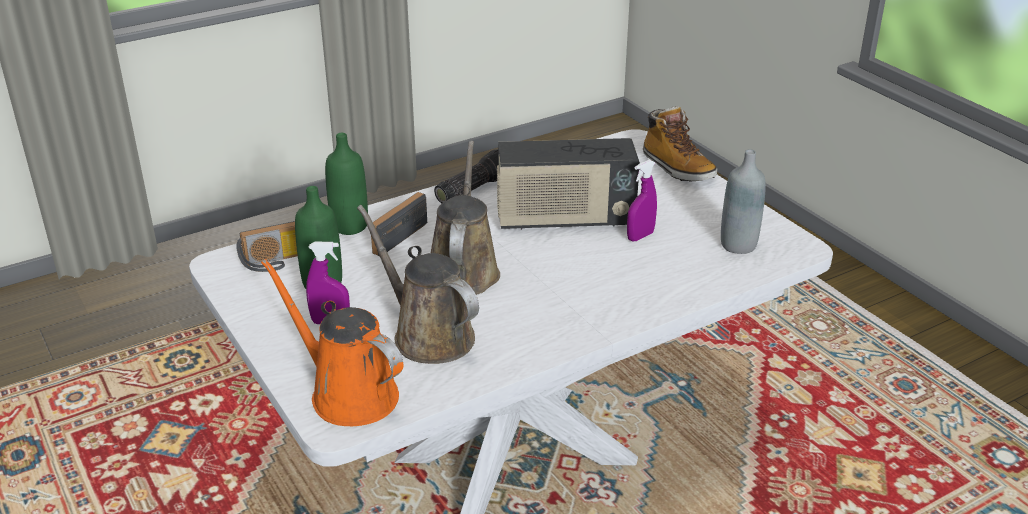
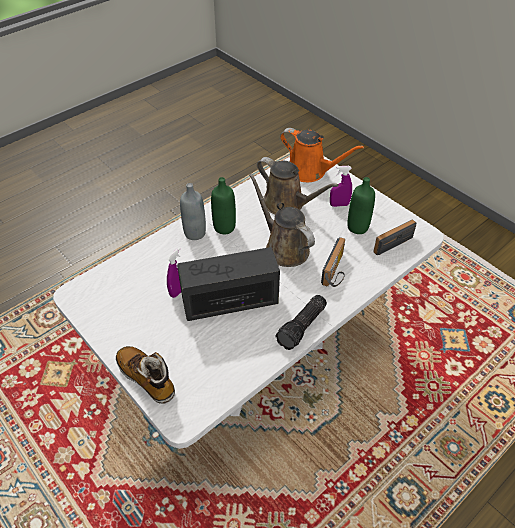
camera: 170 degrees right, 15 degrees up
green bottle [325,133,368,235] -> green bottle moved to [211,177,236,235]
brown watering can [431,141,500,295] -> brown watering can turned 150 degrees clockwise [249,173,315,267]
grey bottle [721,150,766,254] -> grey bottle moved to [180,183,206,240]

